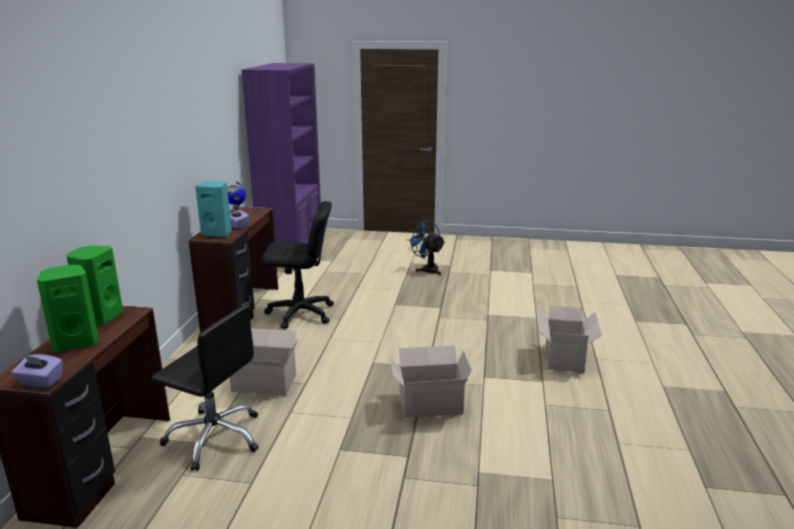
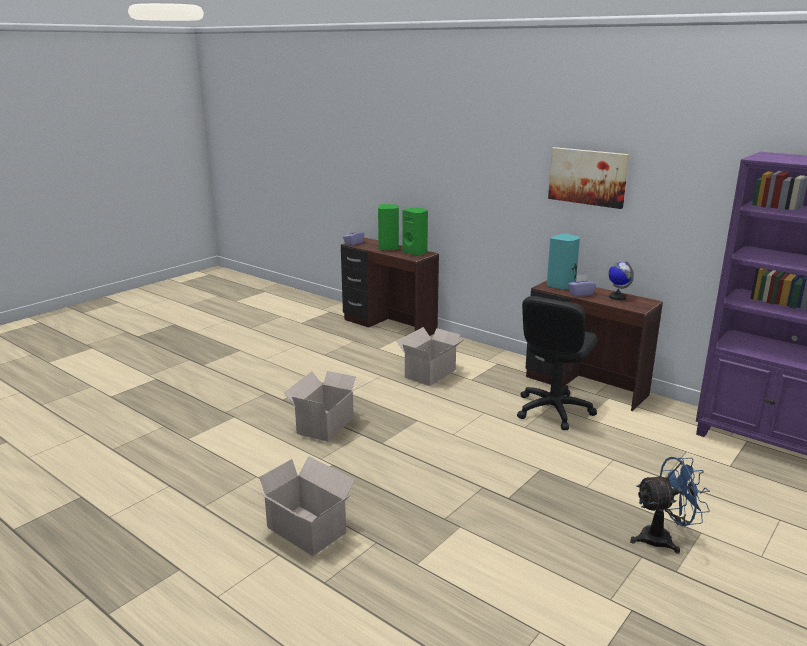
camera: 120 degrees right, 0 degrees up
black office chair [151,304,259,471] -> none
none -> picture [548,147,629,209]

